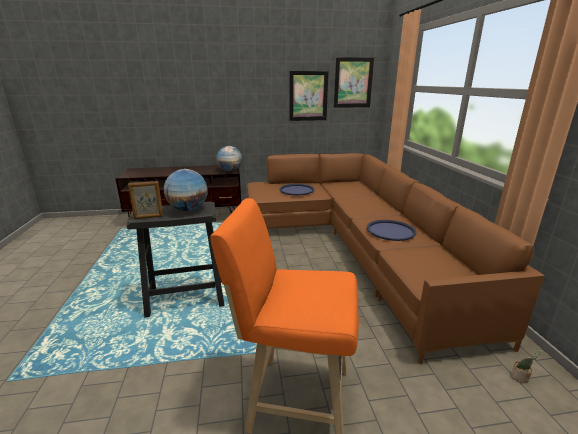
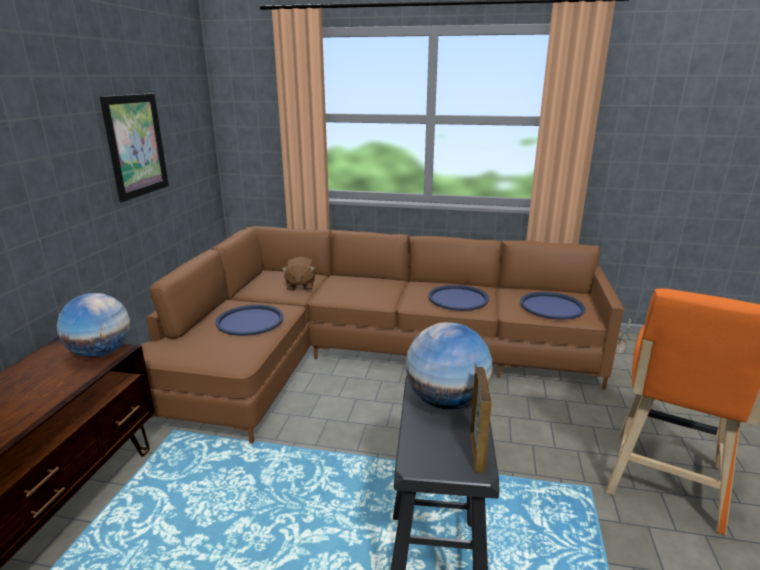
camera: 70 degrees left, 0 degrees up
picture [334,57,374,108] -> none
none -> brown plush toy [282,257,315,291]
none -> blue tray [520,292,586,320]

